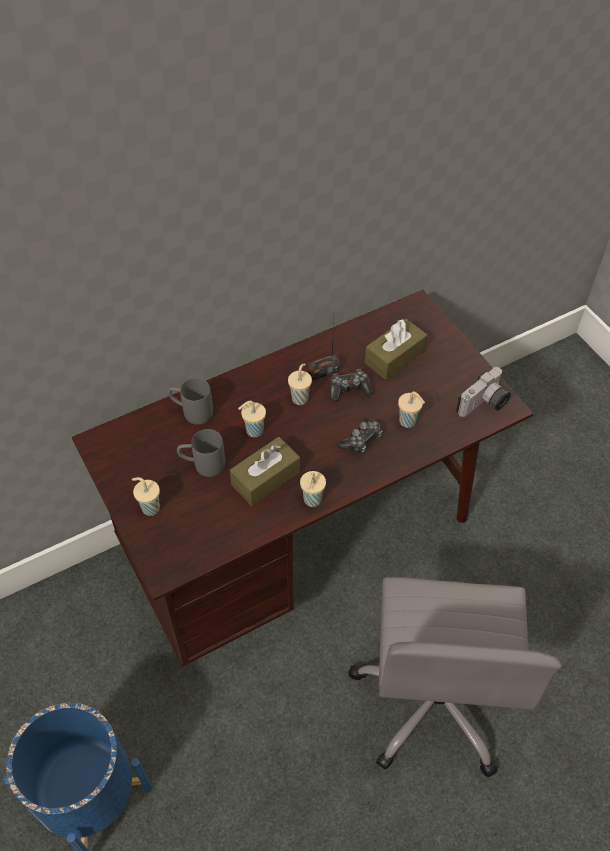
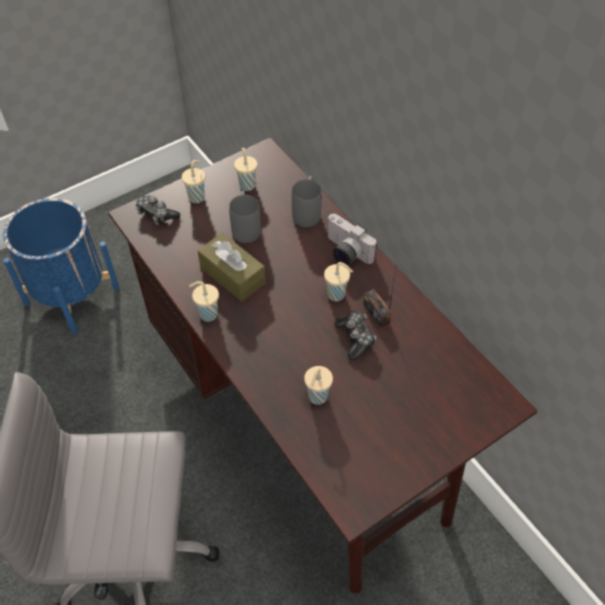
camera: 85 degrees right, 0 degrees up
beige cup [238,401,266,437] -> beige cup moved to [234,148,257,191]
game controller [337,419,382,454] -> game controller moved to [135,196,180,225]
brown tissue box [365,319,427,380] -> none
camera [456,367,511,417] -> camera moved to [327,214,377,266]

